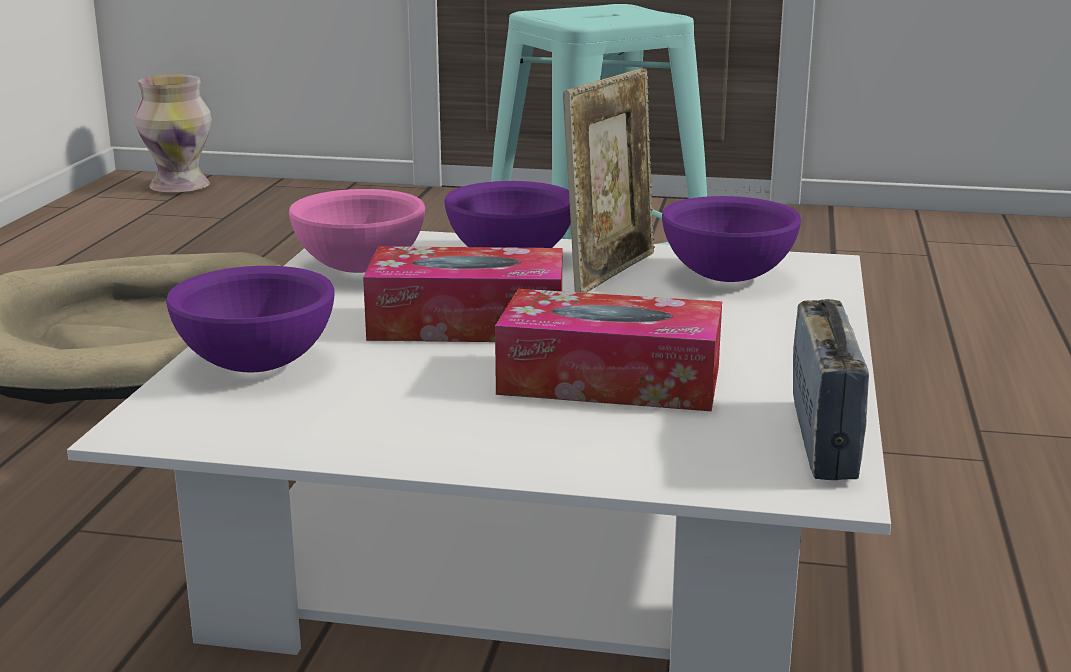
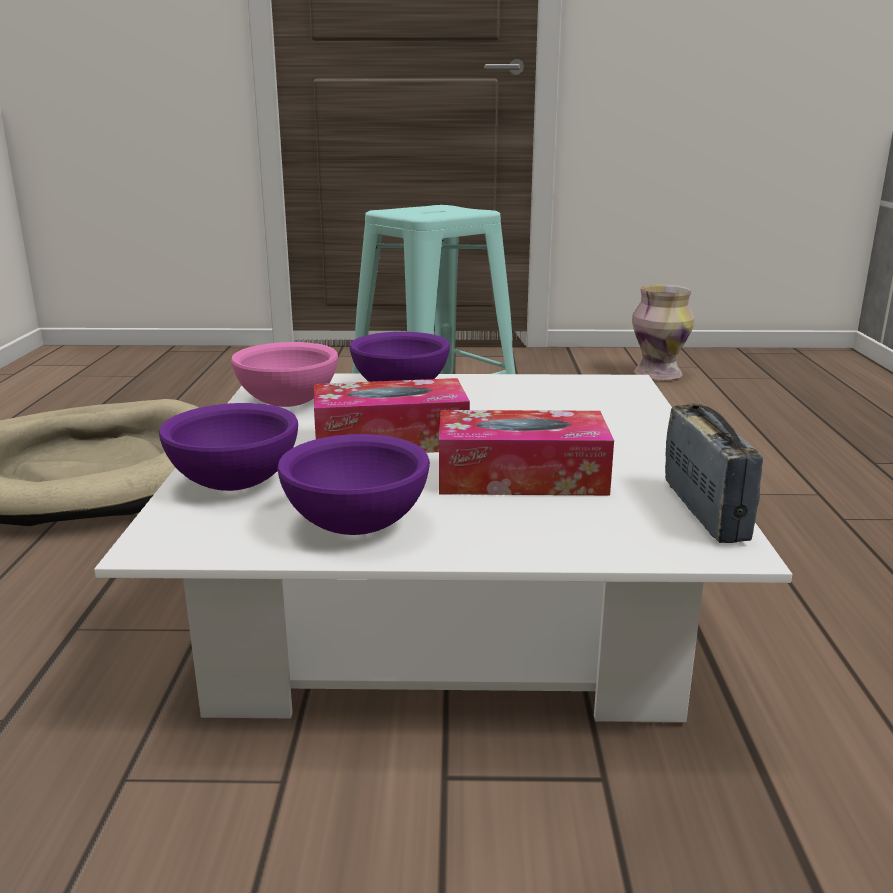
camera: 10 degrees left, 0 degrees up
vase [134,74,212,193] -> vase moved to [632,284,694,380]
picture frame [563,68,655,293] -> none
purple bowl [662,196,801,282] -> purple bowl moved to [277,434,430,535]

